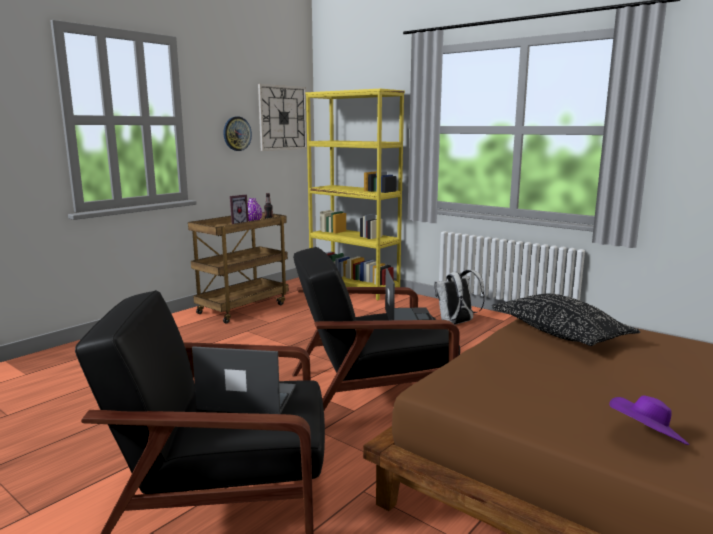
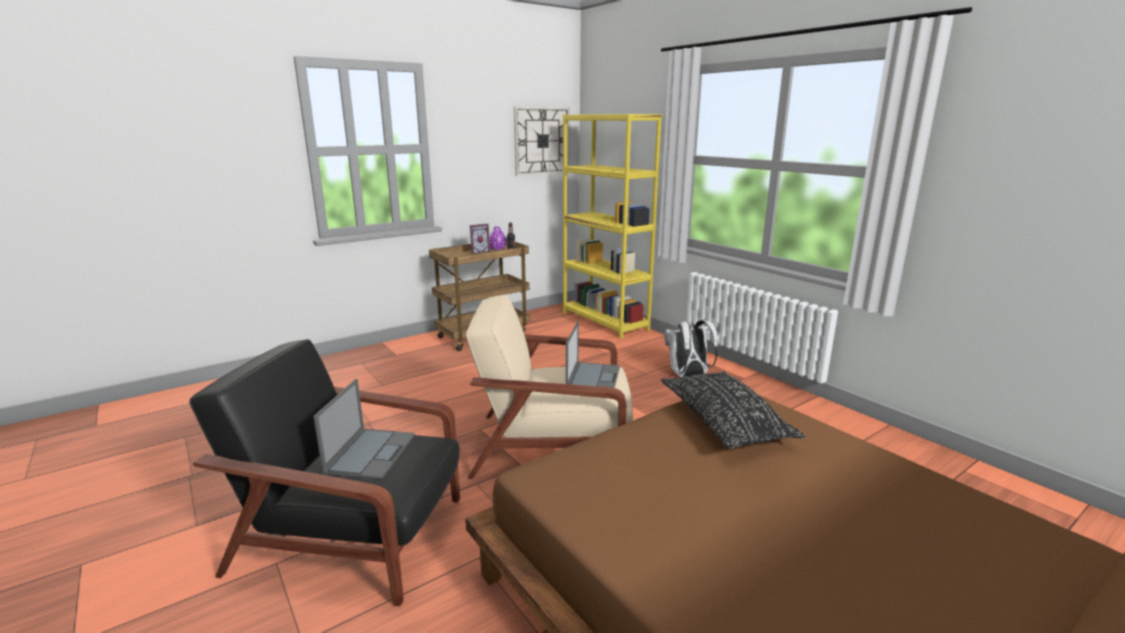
camera: 15 degrees right, 5 degrees up
laptop [192,346,296,414] -> laptop turned 75 degrees clockwise [313,379,415,479]
wall clock [224,117,252,151] -> none
black armchair [292,247,460,410] -> beige armchair [466,294,633,479]
purple hat [609,395,689,445] -> none

